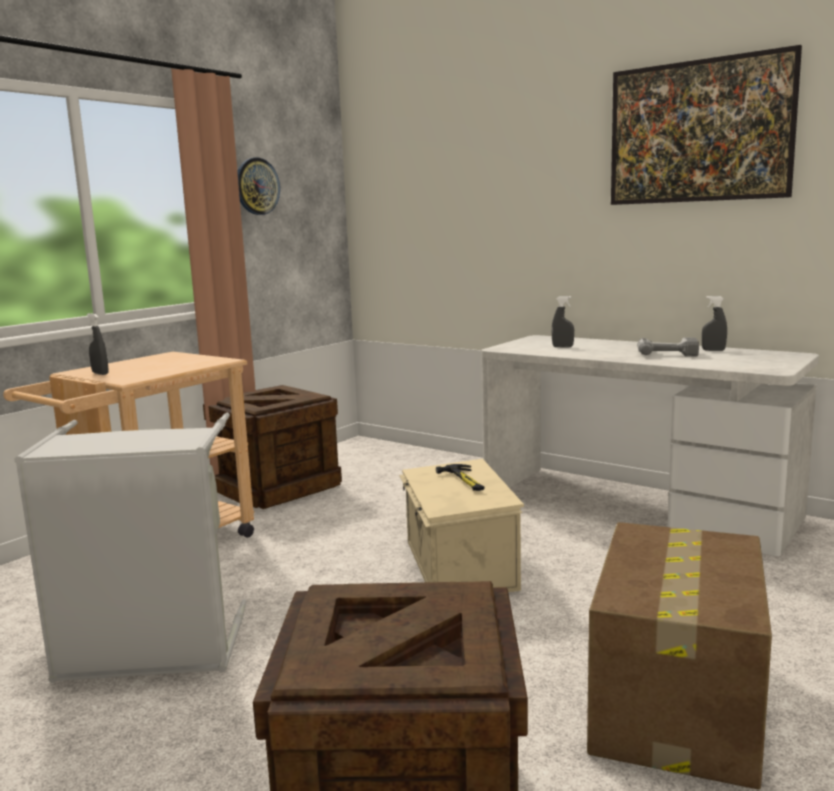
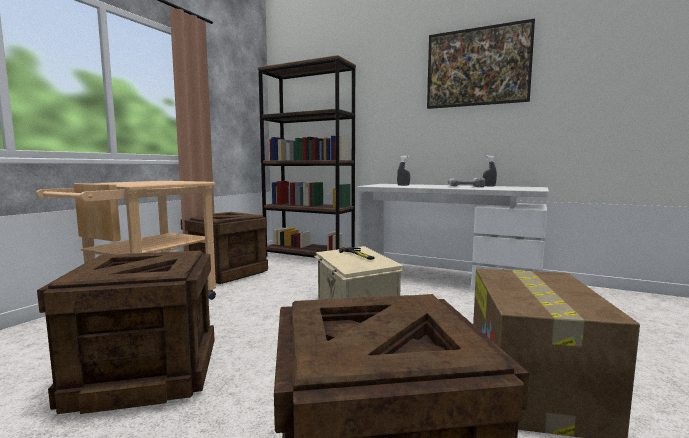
camera: 10 degrees left, 5 degrees down
grey laundry basket [15,413,247,683] -> crate [37,250,215,414]
grey spray bottle [87,313,108,375] -> none
wall clock [237,157,280,215] -> none
none -> brown bookcase [258,55,356,258]

